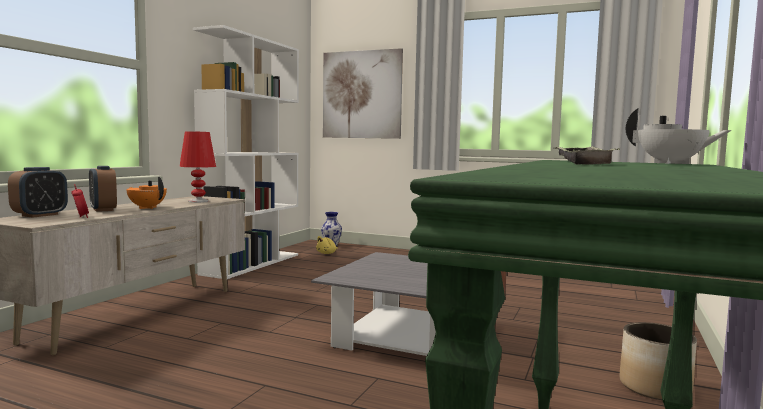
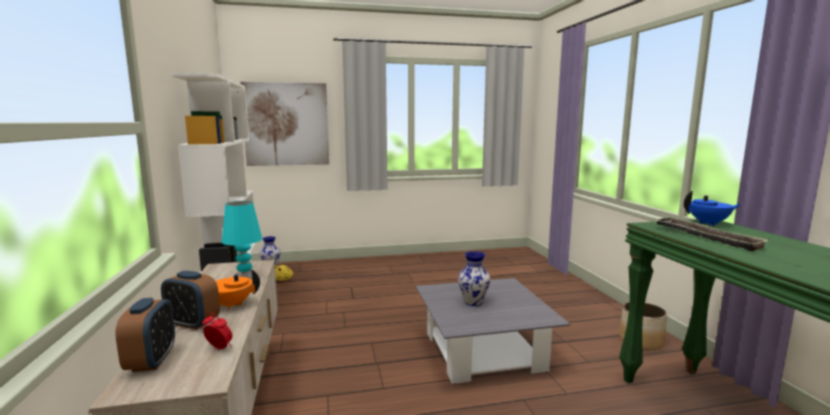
camera: 35 degrees left, 5 degrees up
red table lamp [179,131,216,203] -> turquoise table lamp [222,201,262,279]
white teapot [626,108,731,164] -> blue teapot [684,191,741,226]
none -> vase [458,251,490,306]

